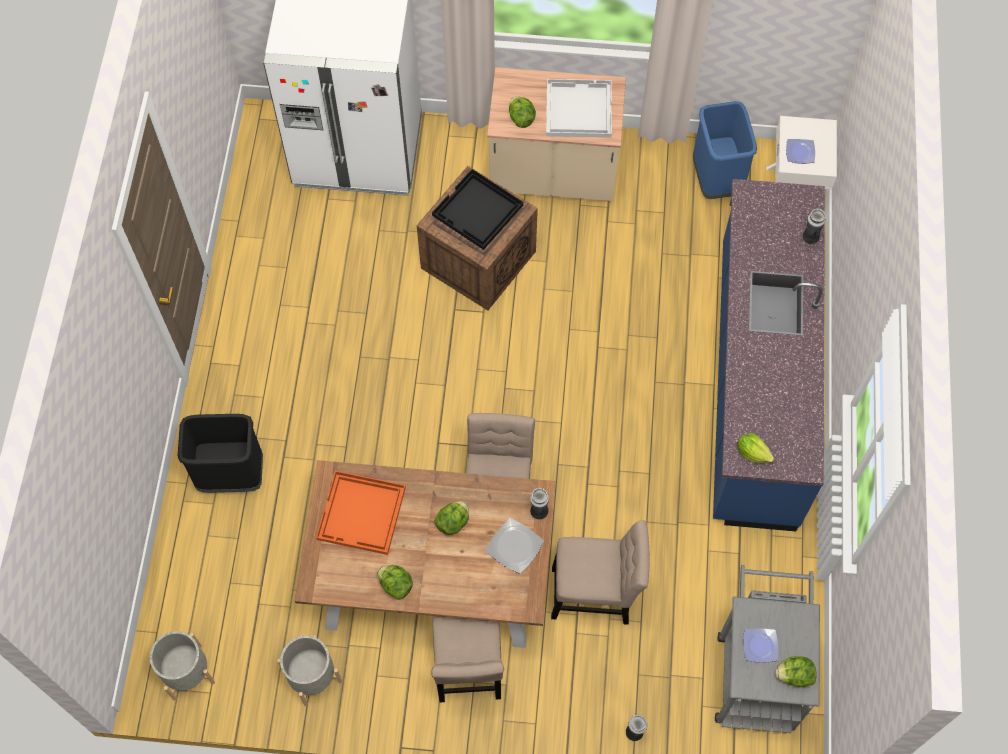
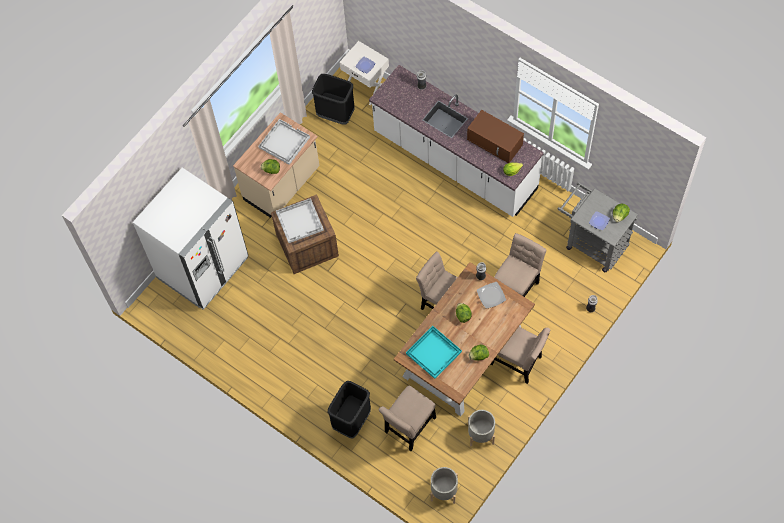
camera: 55 degrees left, 0 degrees up
orange tray [316,471,406,555] -> turquoise tray [406,326,462,379]
black tray [432,169,523,250] -> white tray [276,198,324,243]
blue trash can [693,101,757,199] -> black trash can [312,74,355,125]
blue counter [713,179,825,531] -> white counter [369,65,544,217]
none -> beige chair [378,386,436,451]
none -> brown microwave [467,110,524,163]

